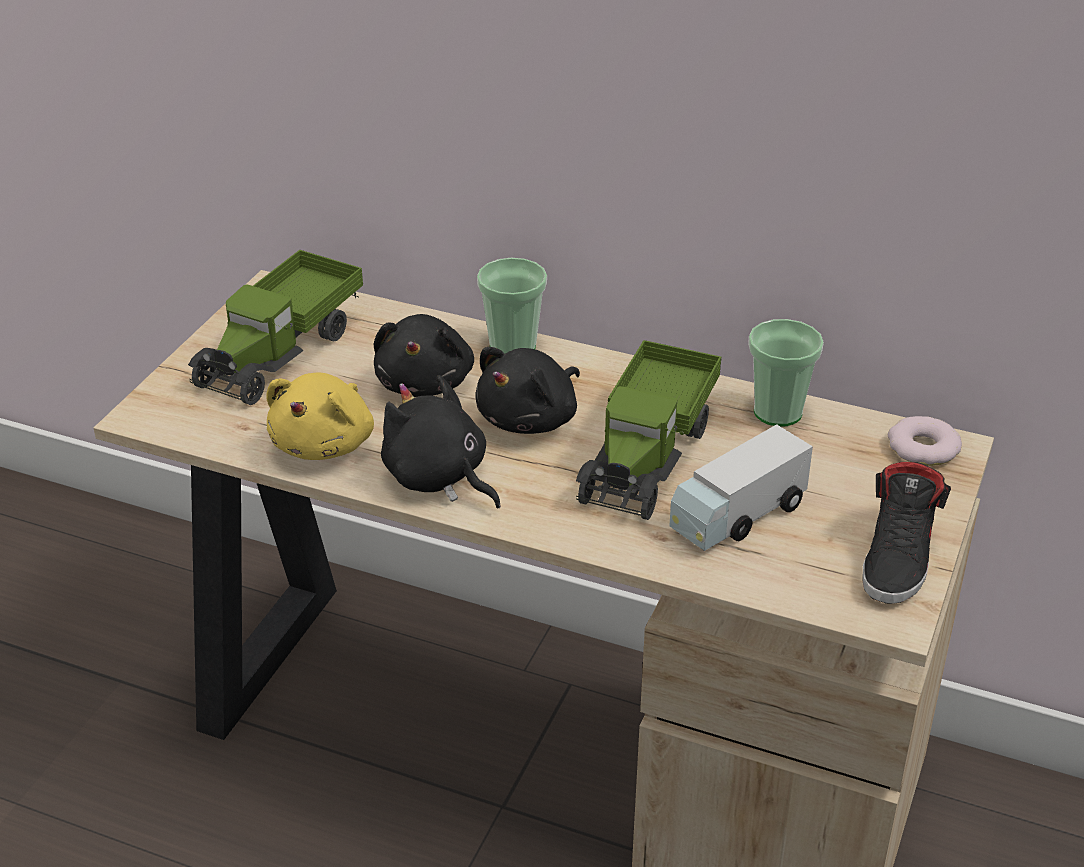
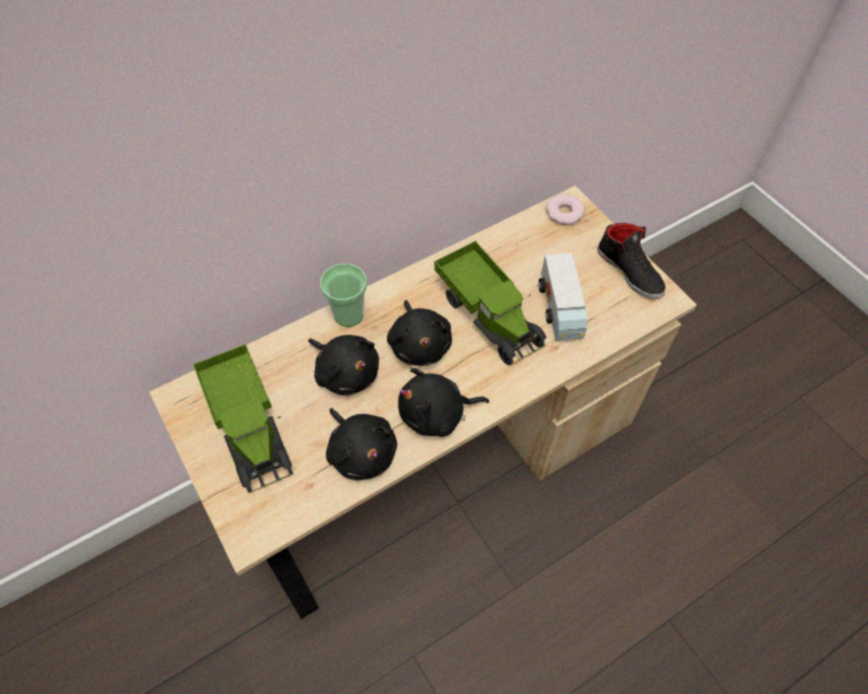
camera: 55 degrees left, 20 degrees up
yellow plush toy [266,373,374,460] -> black plush toy [326,408,397,481]
cup [748,319,824,427] -> none

